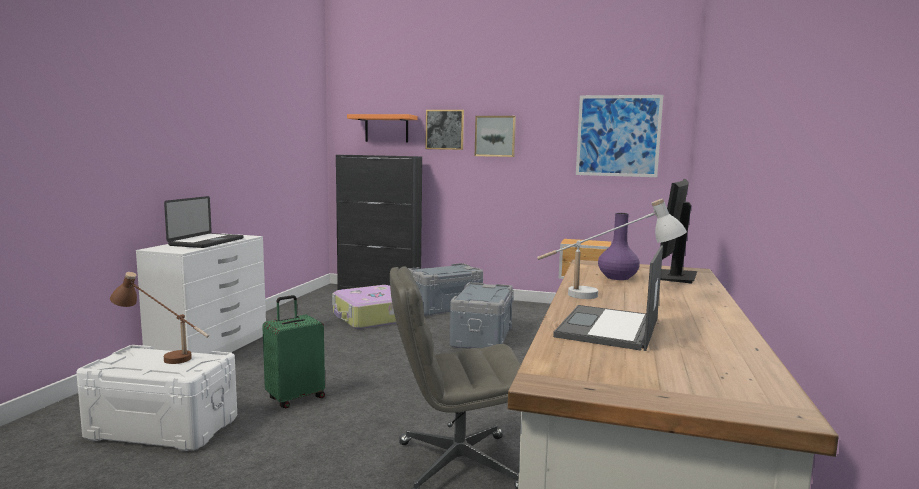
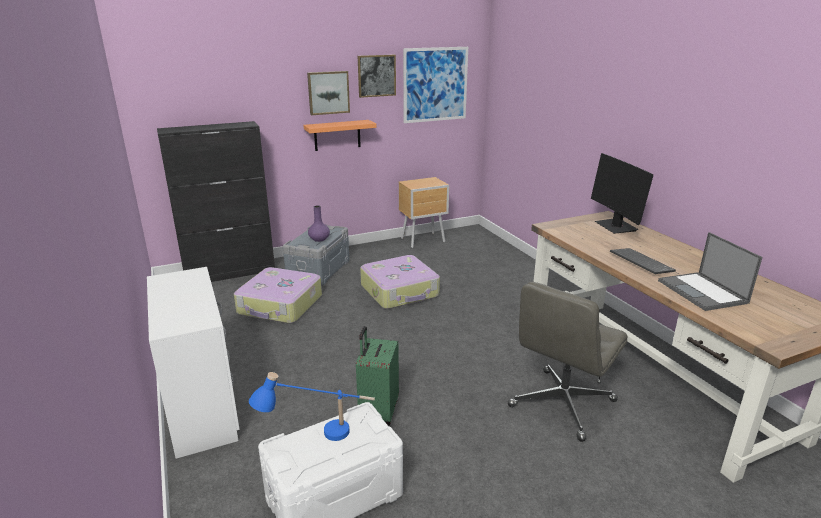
camera: 40 degrees left, 15 degrees up
brown table lamp [110,272,209,364] -> blue table lamp [249,372,375,441]
laptop [164,196,243,248] -> none
orange shelf [347,114,418,142] -> orange shelf moved to [303,120,376,151]
picture [426,110,464,150] -> picture moved to [358,55,396,98]
grey storage box [450,282,513,348] -> suitcase [360,255,440,309]
white table lamp [537,199,687,299] -> keyboard [610,248,676,274]
purple vase [598,213,640,280] -> purple vase moved to [308,205,330,242]

